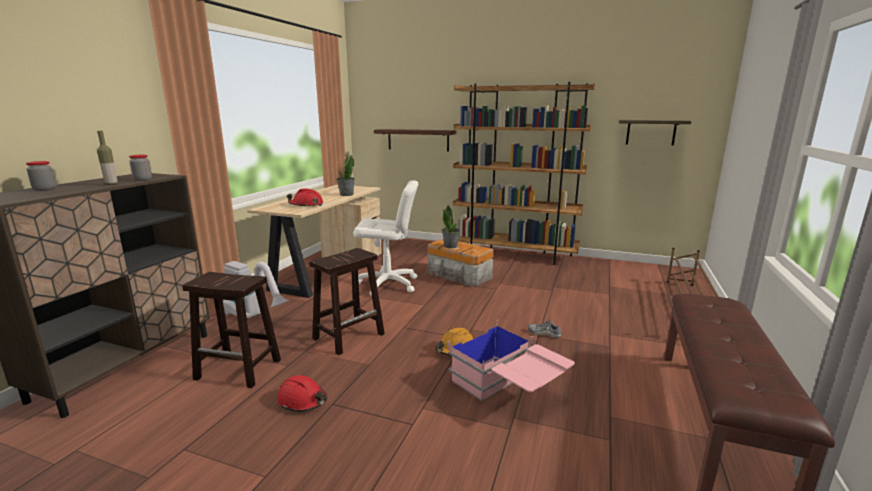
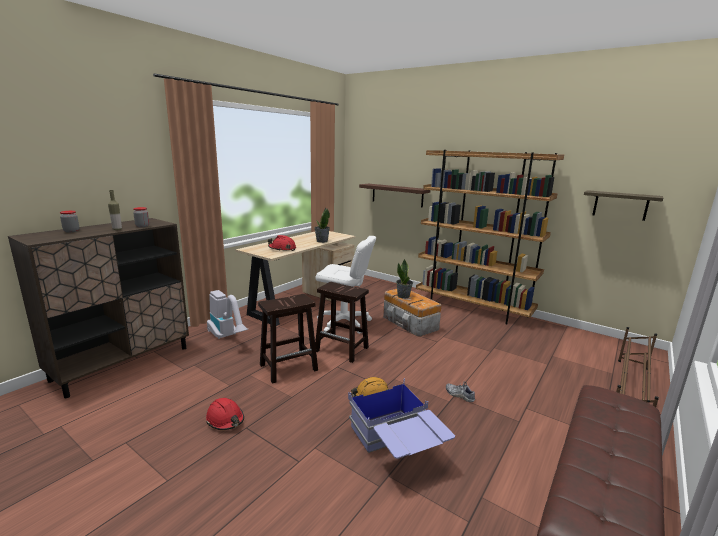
camera: 15 degrees right, 0 degrees up
brown stool [182,272,281,388] -> brown stool moved to [315,282,369,363]
pink storage box [448,320,575,401] -> blue storage box [348,378,455,459]

